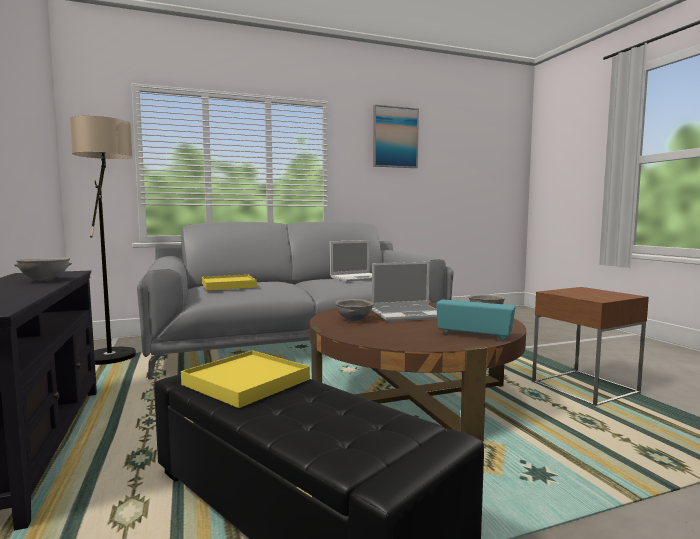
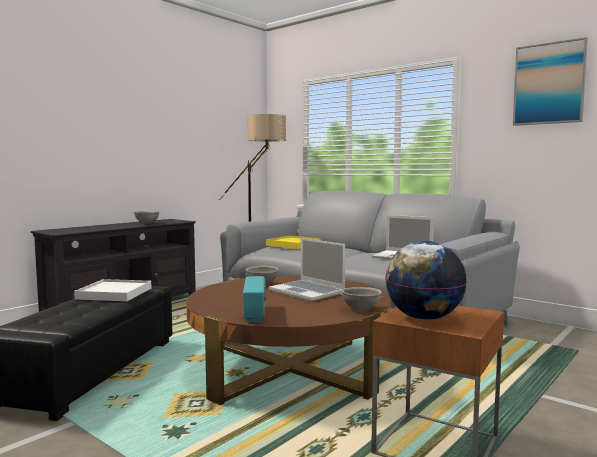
camera: 60 degrees right, 0 degrees up
yellow tray [181,350,310,408] -> white tray [74,279,151,301]
none -> globe [385,241,467,320]

